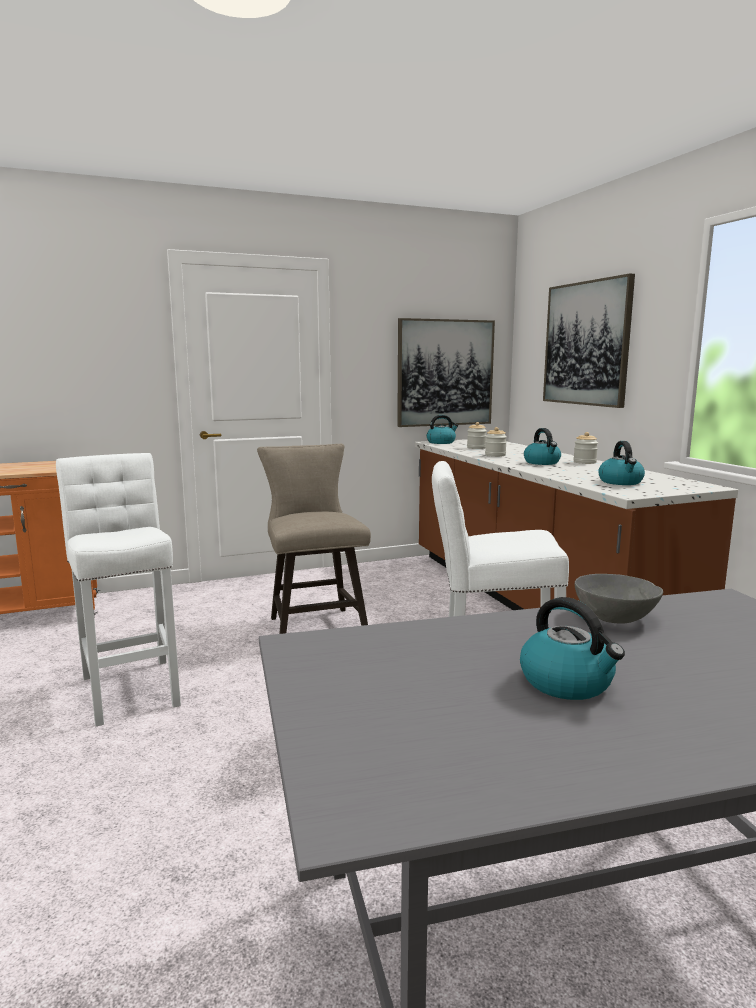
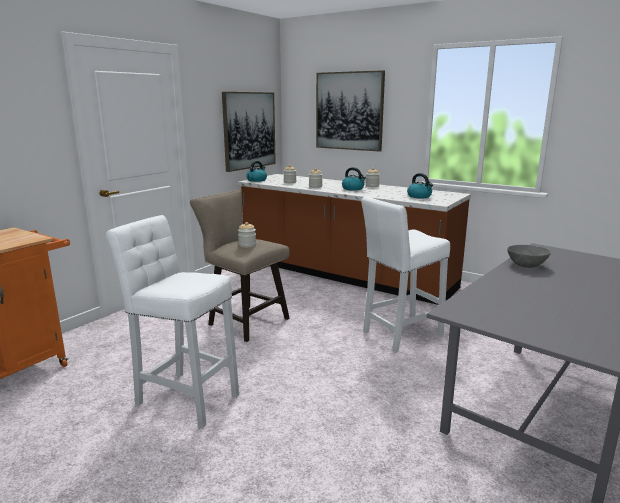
camera: 35 degrees left, 5 degrees up
kettle [520,597,625,700] -> none
none -> jar [238,222,256,248]

